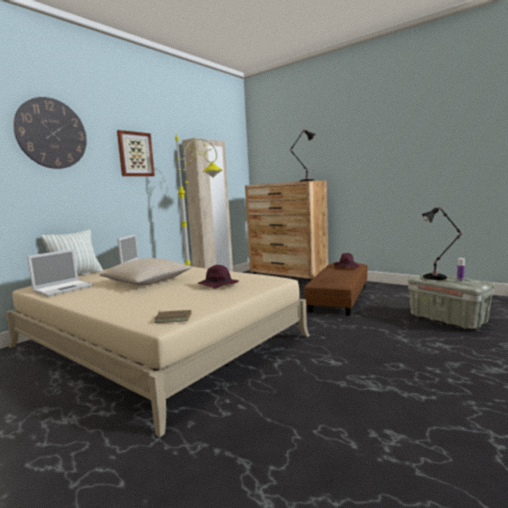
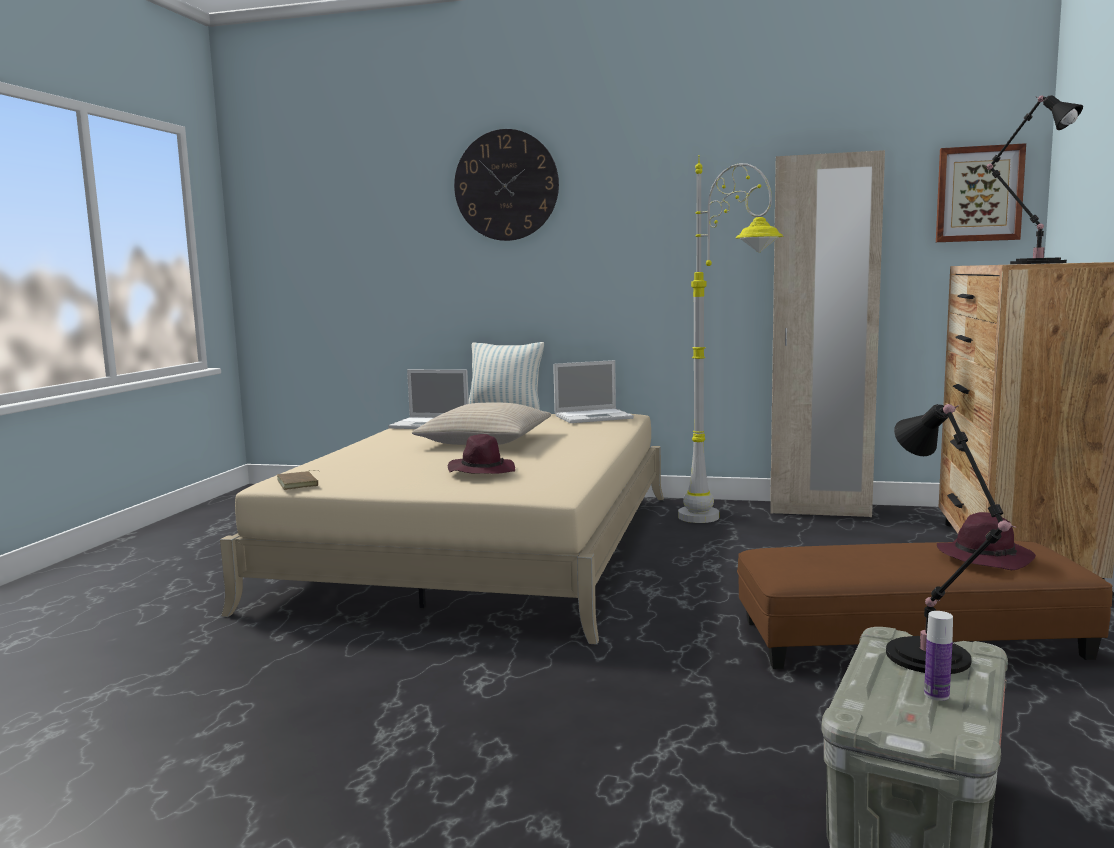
camera: 65 degrees right, 0 degrees up
picture [117,130,155,176] -> picture moved to [936,143,1026,242]

